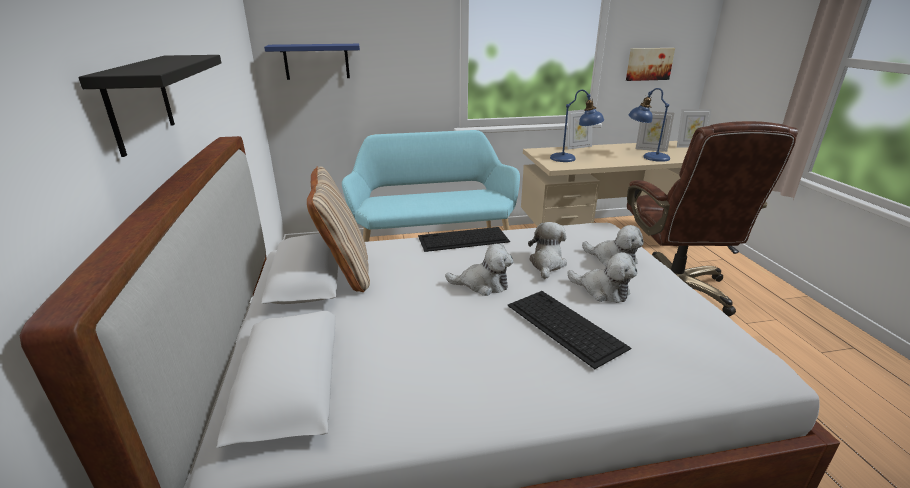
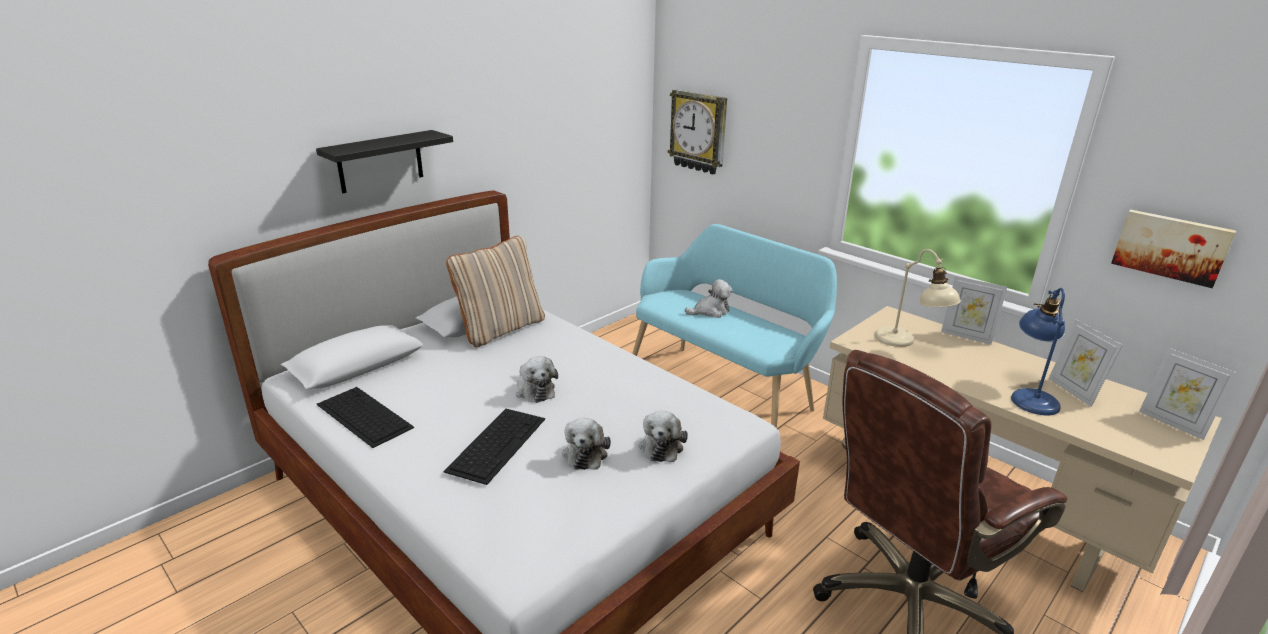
camera: 55 degrees right, 0 degrees up
blue shelf [264,44,360,80] -> wall clock [668,89,727,174]
keyboard [418,227,510,252] -> keyboard moved to [317,387,414,448]
plush toy [528,222,567,279] -> plush toy moved to [685,279,733,318]
blue table lamp [550,90,604,162] -> beige table lamp [875,249,961,347]

